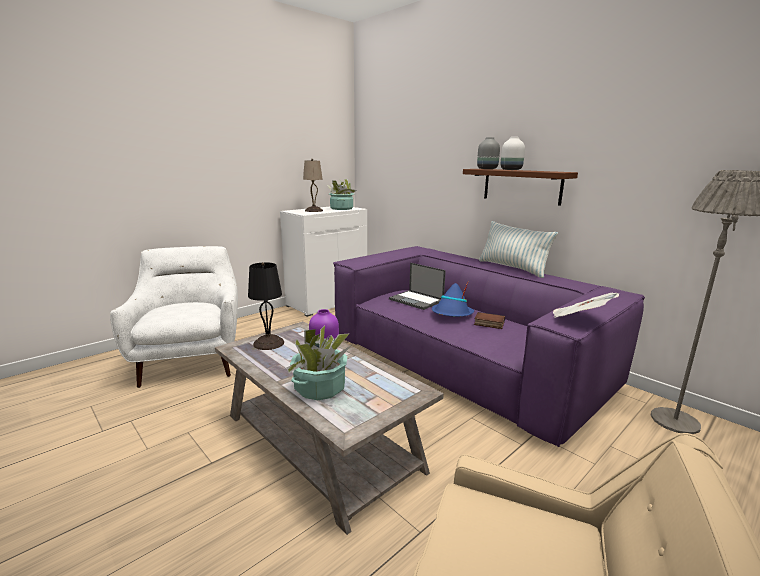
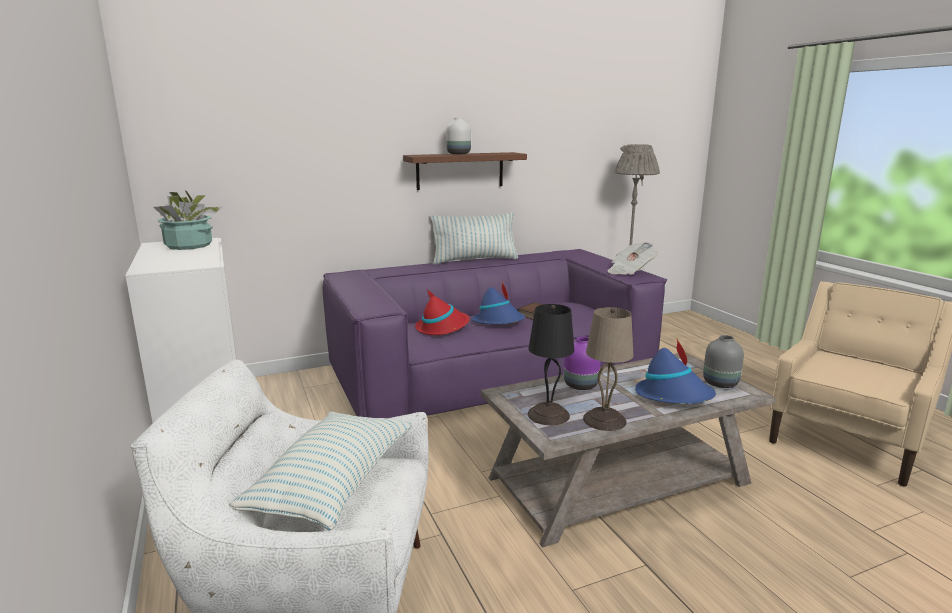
camera: 70 degrees left, 0 degrees up
potted plant [287,326,350,400] -> blue hat [635,339,716,404]
beige table lamp [303,159,323,212] -> beige table lamp moved to [583,307,634,431]
laptop [389,263,446,310] -> red hat [415,288,470,335]
grey vase [477,137,500,169] -> grey vase moved to [703,335,744,388]
none -> pillow [229,412,412,531]

